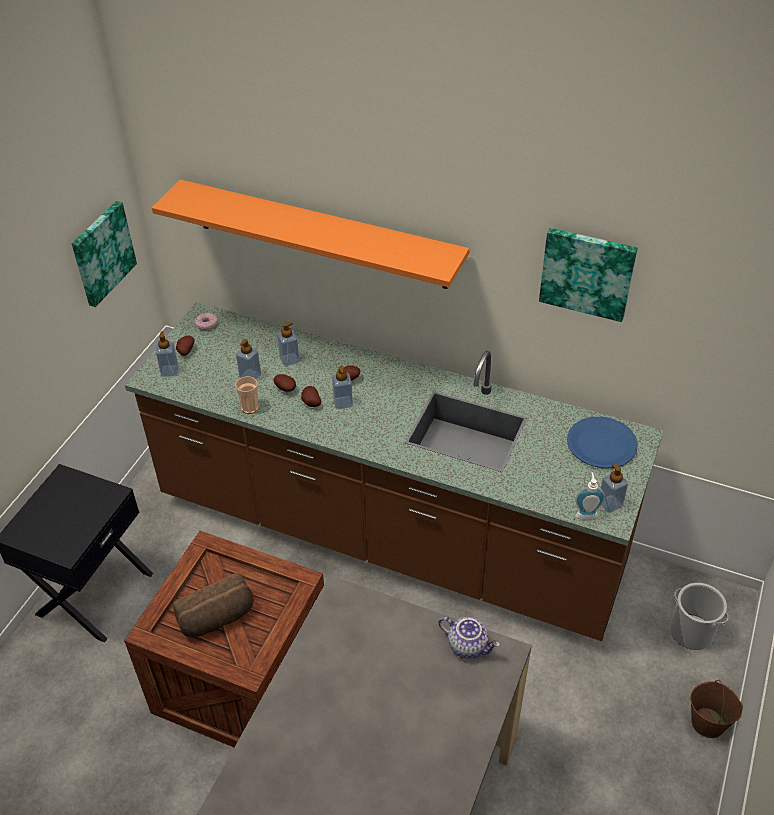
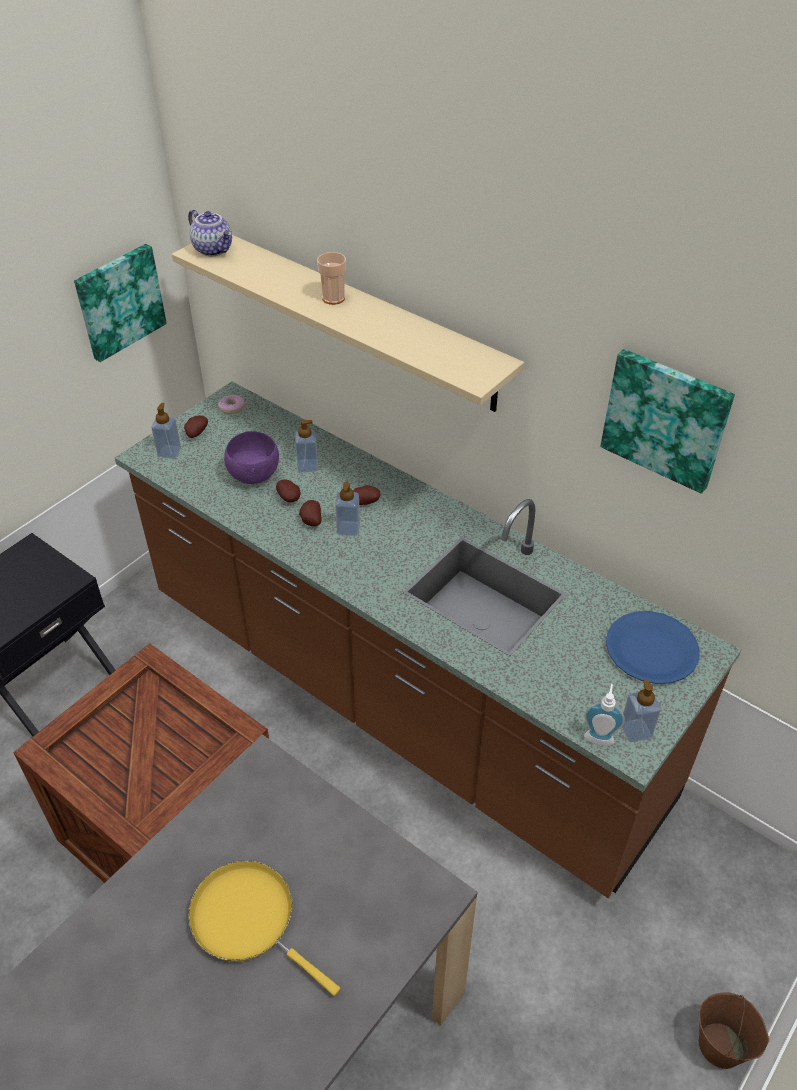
camera: 15 degrees right, 0 degrees up
orange shelf [152,179,469,289] -> beige shelf [172,235,524,412]
bread [173,573,254,637] -> none
cup [235,376,259,414] -> cup moved to [317,252,346,305]
soap dispenser [236,339,261,379] -> purple bowl [224,431,279,484]
teapot [438,617,500,659] -> teapot moved to [188,210,232,256]
bucket [670,583,729,650] -> none
none -> yellow frying pan [188,860,340,996]

